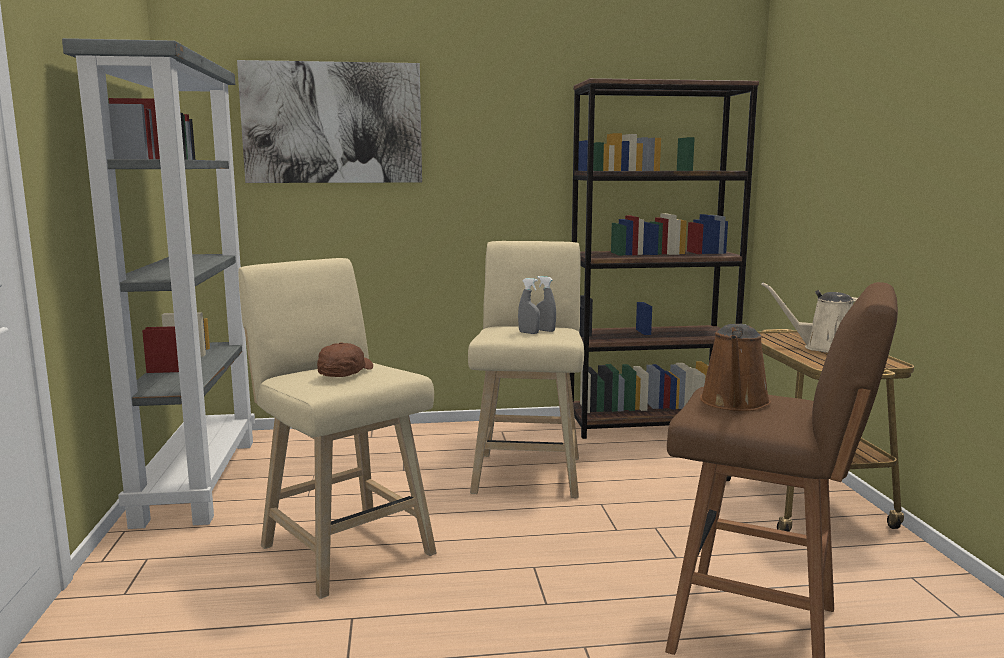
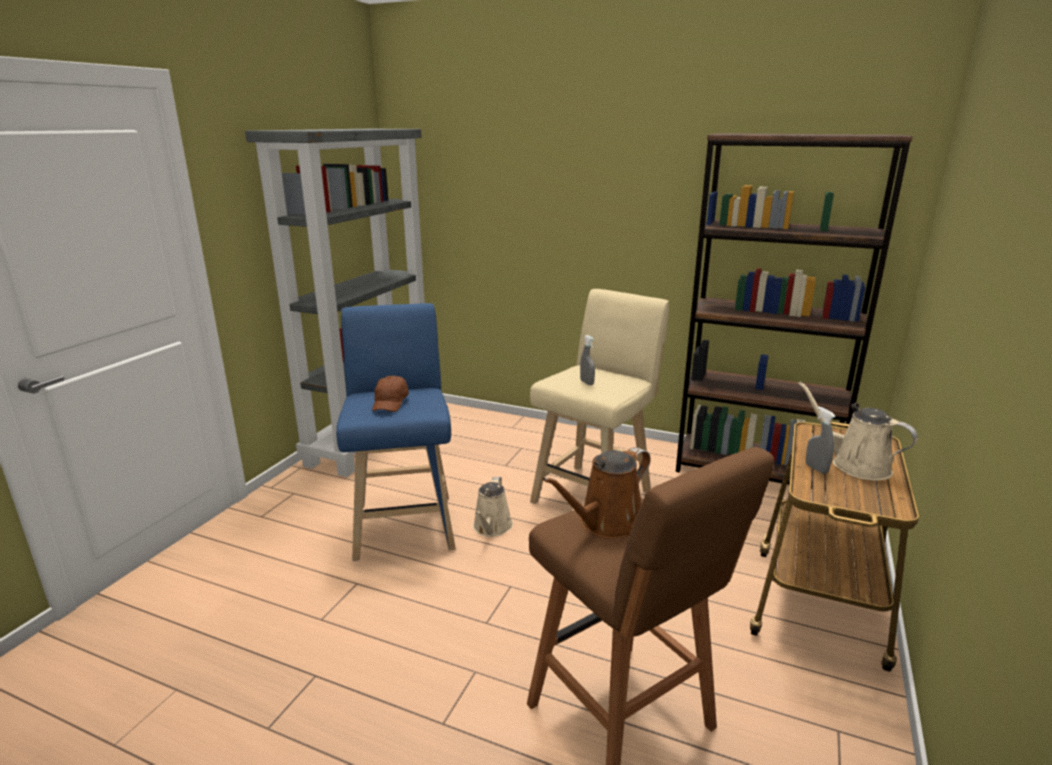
camera: 30 degrees right, 10 degrees up
picture [237,60,422,183] -> none
beige stool [238,258,437,599] -> blue stool [336,303,456,561]
brown cap [317,342,373,377] -> brown cap turned 135 degrees clockwise [372,375,409,412]
grey spray bottle [536,276,556,332] -> grey spray bottle moved to [806,407,836,474]
none -> beige watering can [473,477,513,537]

